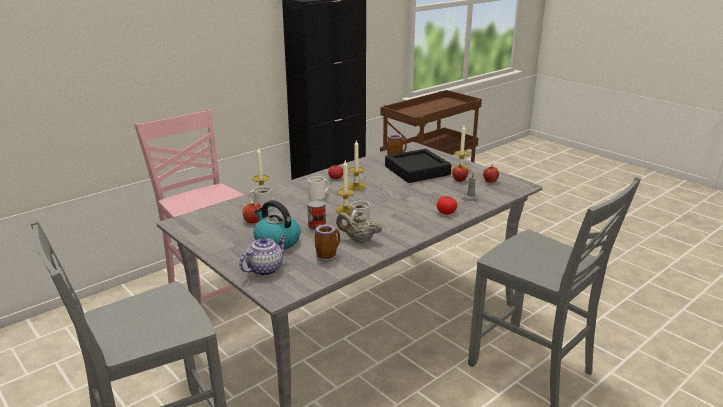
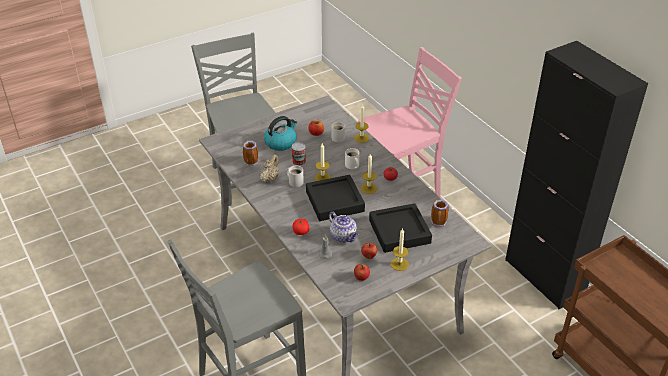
camera: 100 degrees right, 15 degrees up
teapot [239,236,287,276] -> teapot moved to [329,212,358,243]
none -> black tray [306,175,365,221]

